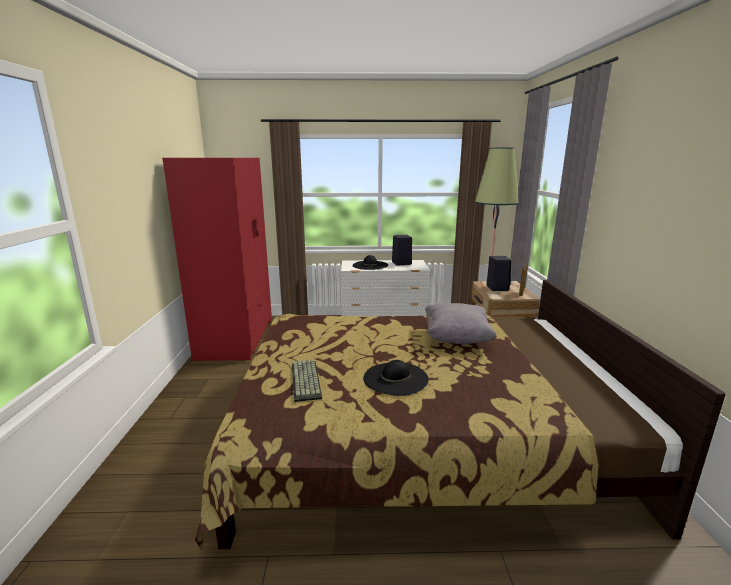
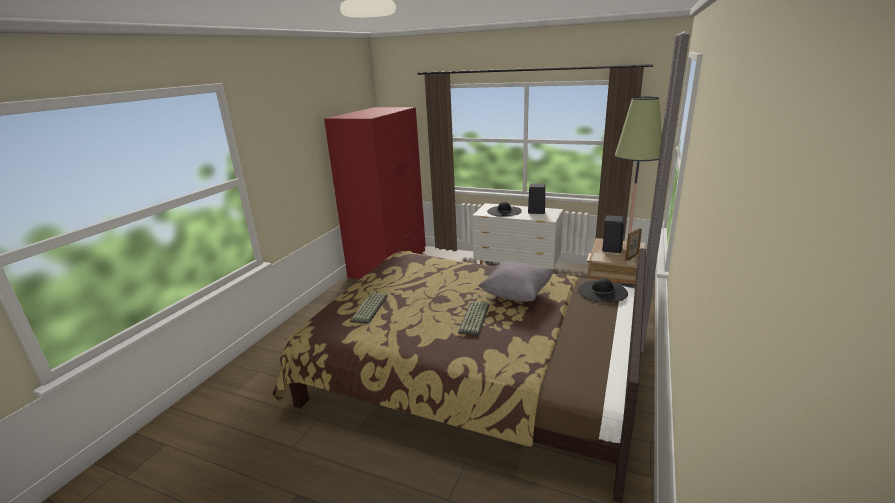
camera: 25 degrees right, 5 degrees up
black hat [363,360,429,396] -> black hat moved to [578,278,628,303]
none -> keyboard [458,301,489,336]

